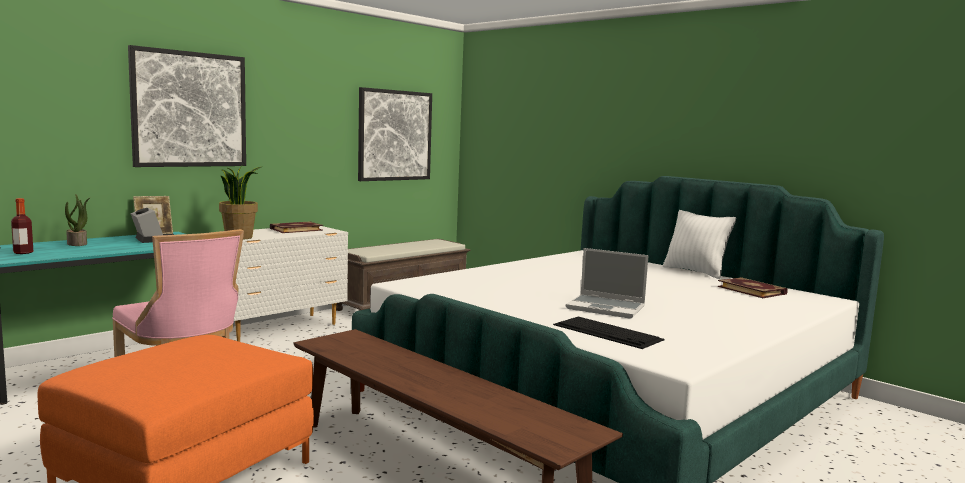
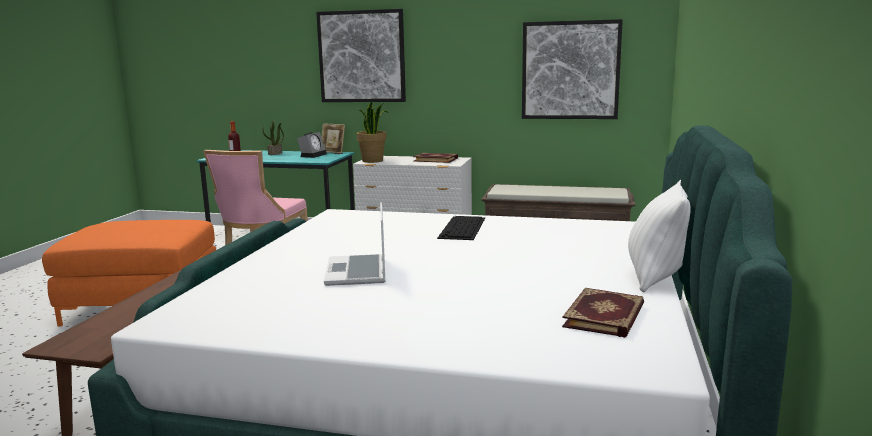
camera: 60 degrees right, 5 degrees up
keyboard [553,317,665,349] -> keyboard moved to [437,216,485,240]

